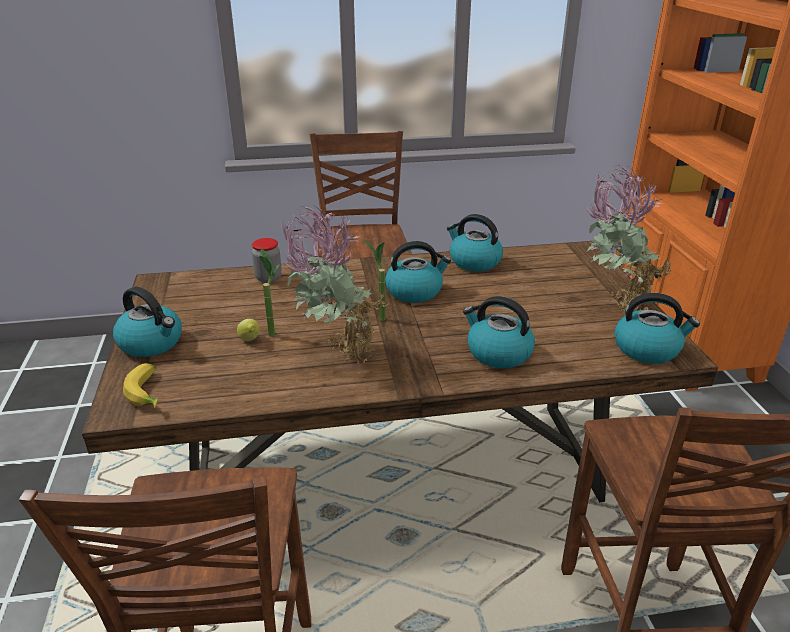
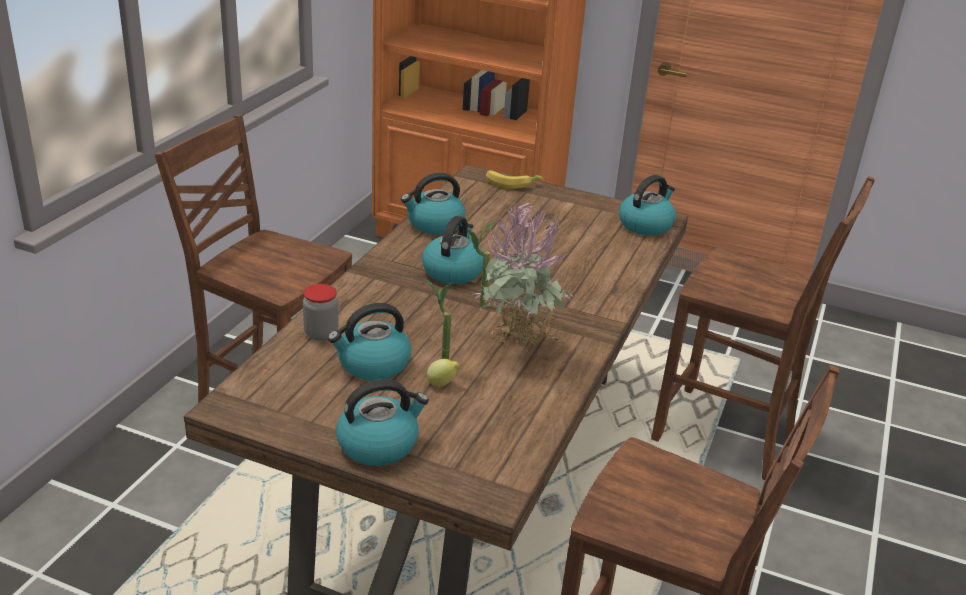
camera: 60 degrees left, 0 degrees up
banana [123,363,158,408] -> banana moved to [486,170,543,189]
kettle [463,296,535,368] -> kettle moved to [328,303,411,381]
potted plant [586,165,672,316] -> none

